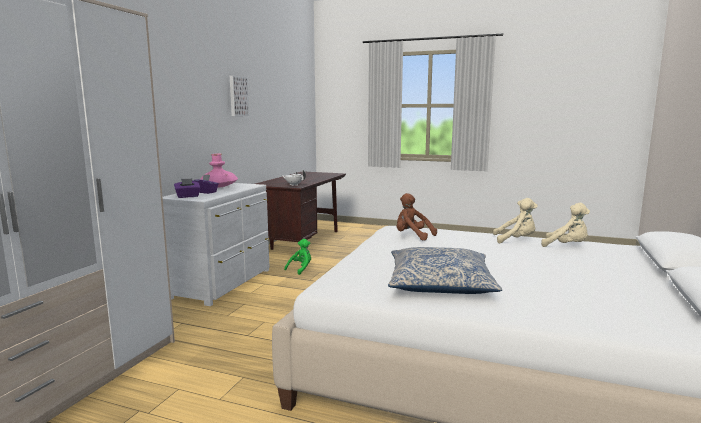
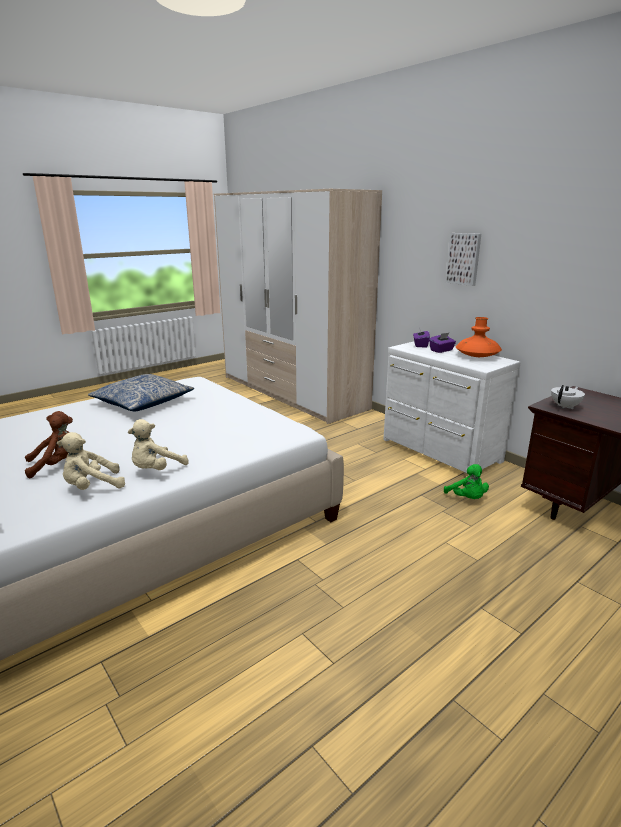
camera: 120 degrees right, 10 degrees up
pink vase [200,154,238,188] -> orange vase [456,317,502,357]
picture [230,76,249,116] -> picture moved to [446,233,481,286]
brown plush toy [397,193,437,241] -> brown plush toy moved to [25,411,73,478]

